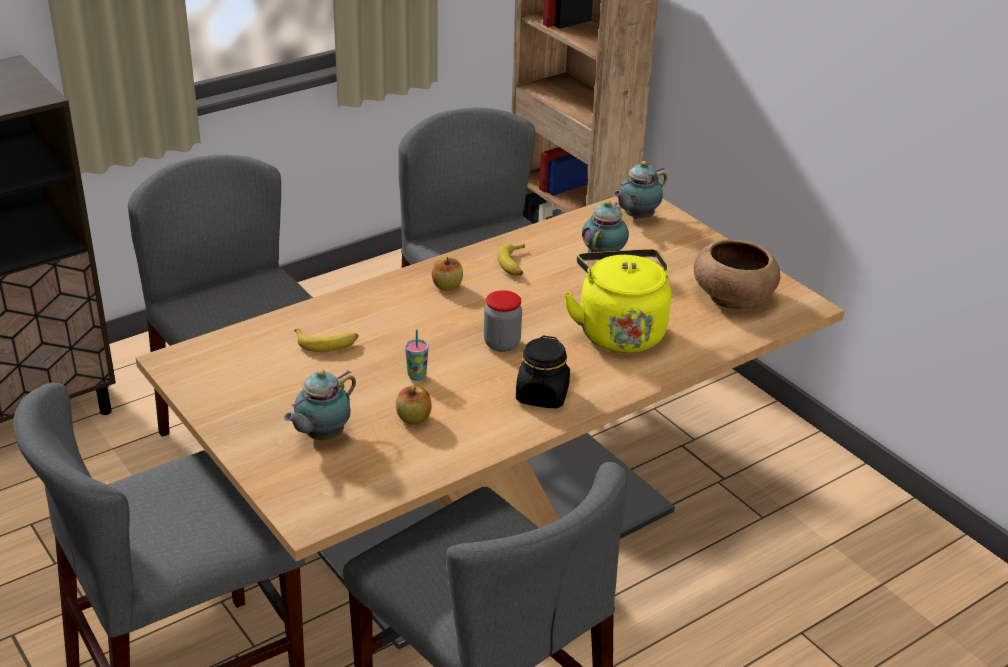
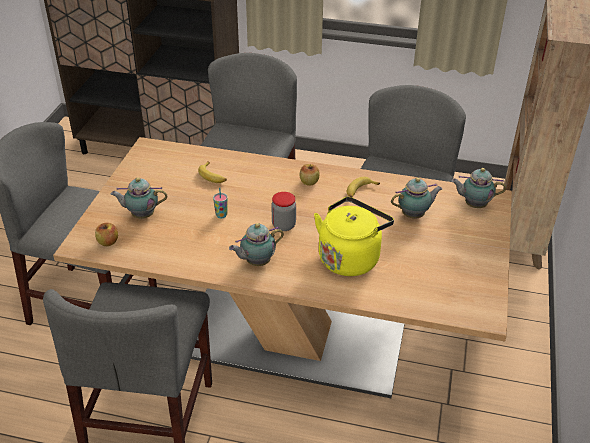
camera: 50 degrees right, 5 degrees up
apple [396,386,432,425] -> apple moved to [95,223,118,246]
black jar [516,336,570,408] -> teapot [229,223,284,266]
brown bowl [694,240,780,309] -> none

